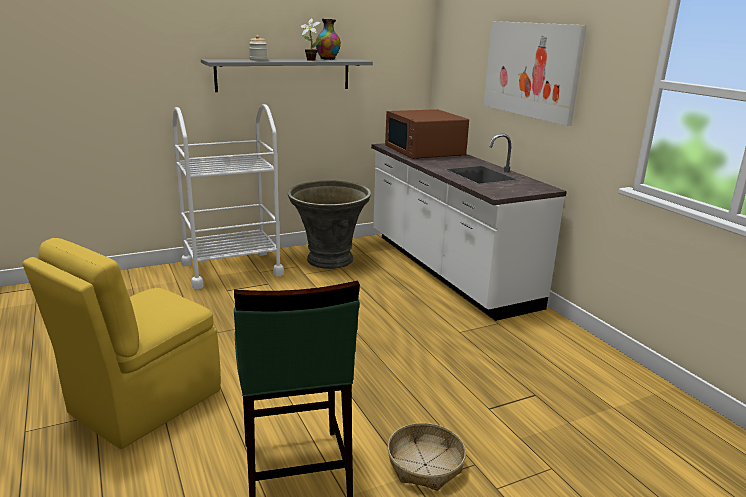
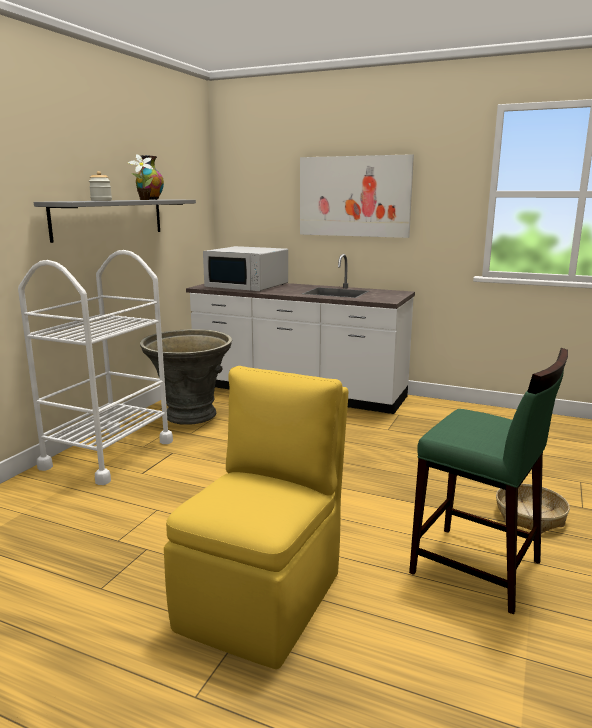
camera: 40 degrees left, 5 degrees down
yellow chair [22,238,221,449] -> yellow chair turned 150 degrees counterclockwise [164,366,348,669]
brown microwave [385,109,469,159] -> white microwave [203,246,288,291]

